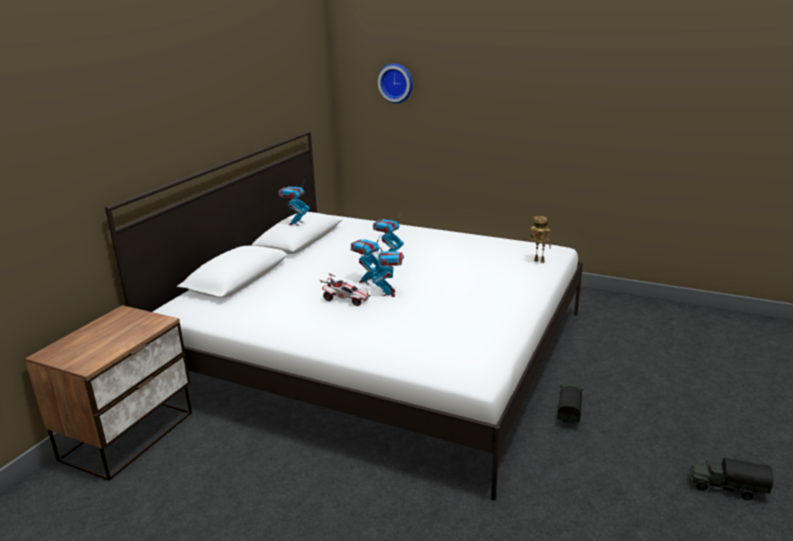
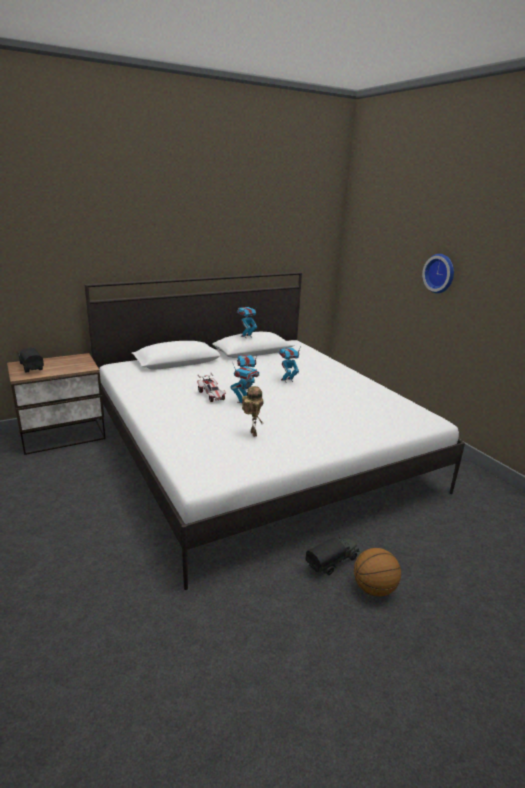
camera: 35 degrees right, 0 degrees up
wall clock [378,64,413,103] -> wall clock moved to [422,254,454,293]
toy robot [530,216,551,263] -> toy robot moved to [242,386,264,437]
toy truck [689,458,773,500] -> toy truck moved to [18,348,44,373]
none -> basketball [354,548,401,597]

